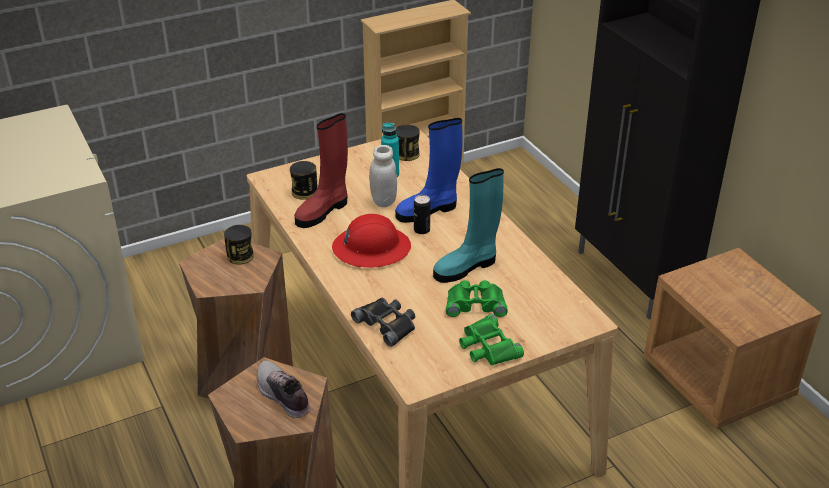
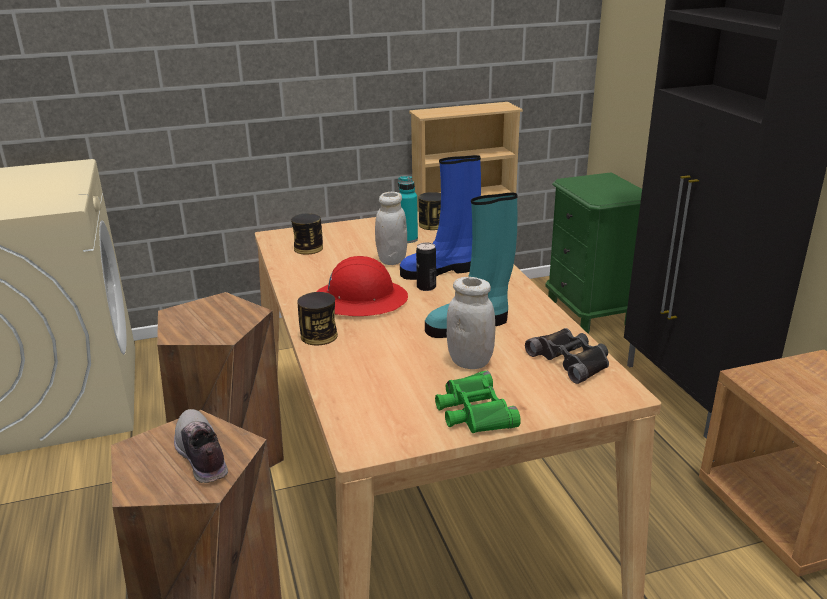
camera: 10 degrees right, 10 degrees down
can [224,225,254,264] -> can moved to [297,292,338,345]
red boot [294,113,348,228] -> none
black binoculars [351,298,415,347] -> black binoculars moved to [525,328,609,384]
green binoculars [446,280,508,317] -> white jar [447,277,495,369]
none -> green nightstand [545,172,642,333]

